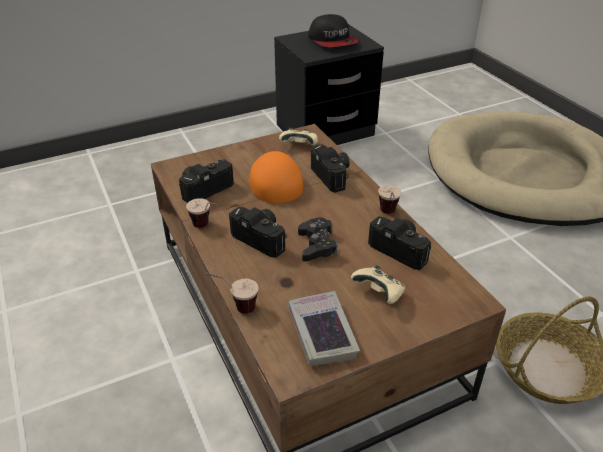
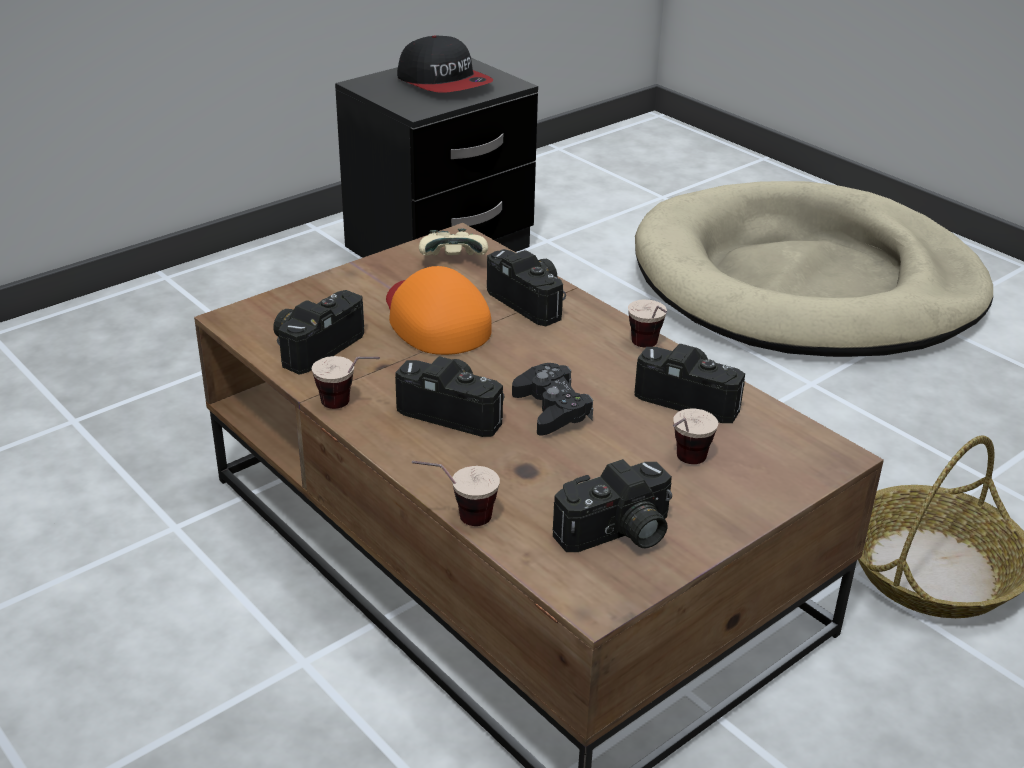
camera: 15 degrees left, 5 degrees down
book [288,291,360,366] -> camera [553,459,672,552]
beige game controller [351,265,405,304] -> cup [673,409,718,464]

